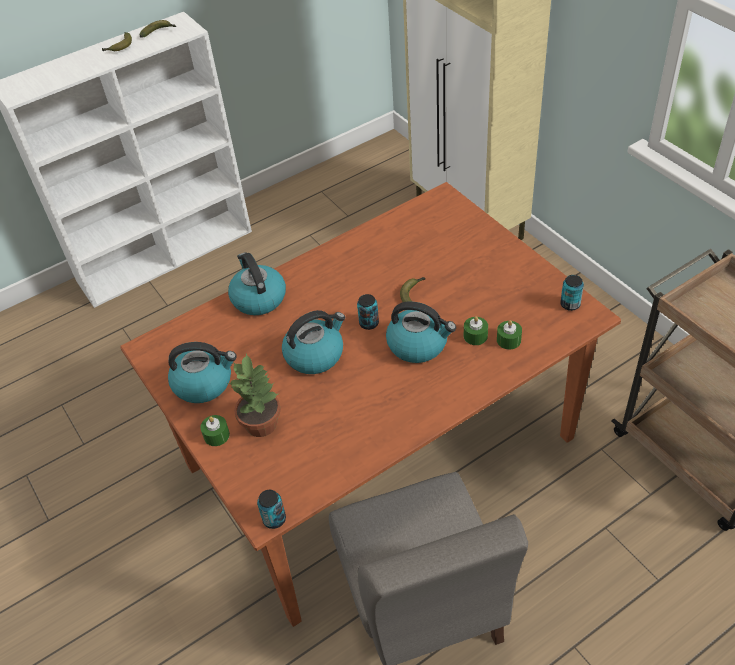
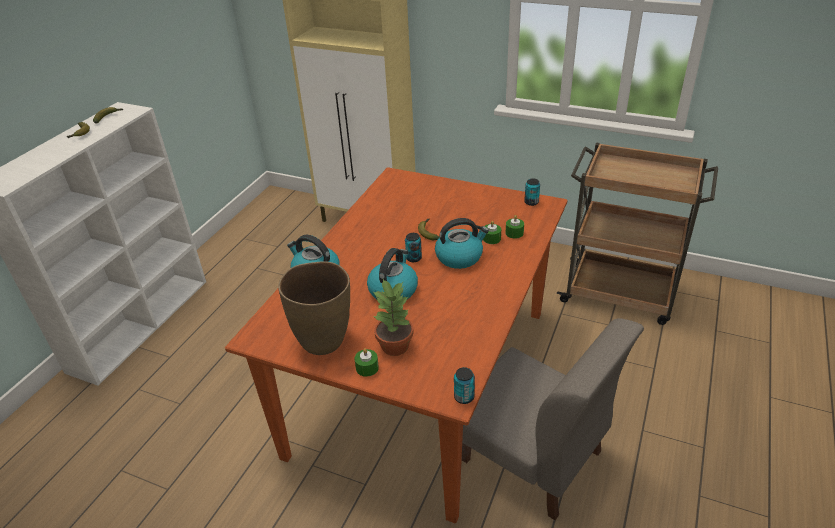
camera: 35 degrees left, 10 degrees down
kettle [168,342,237,403] -> brown vase [278,261,350,355]

